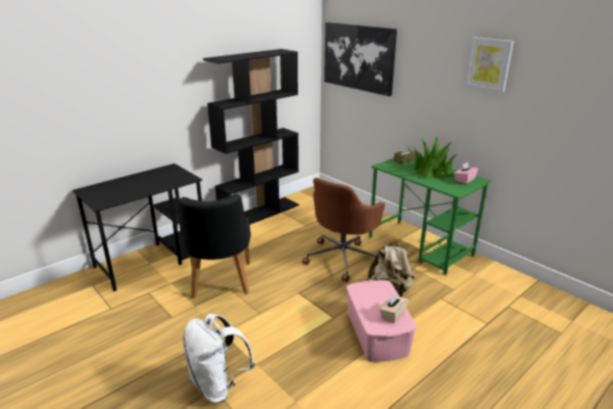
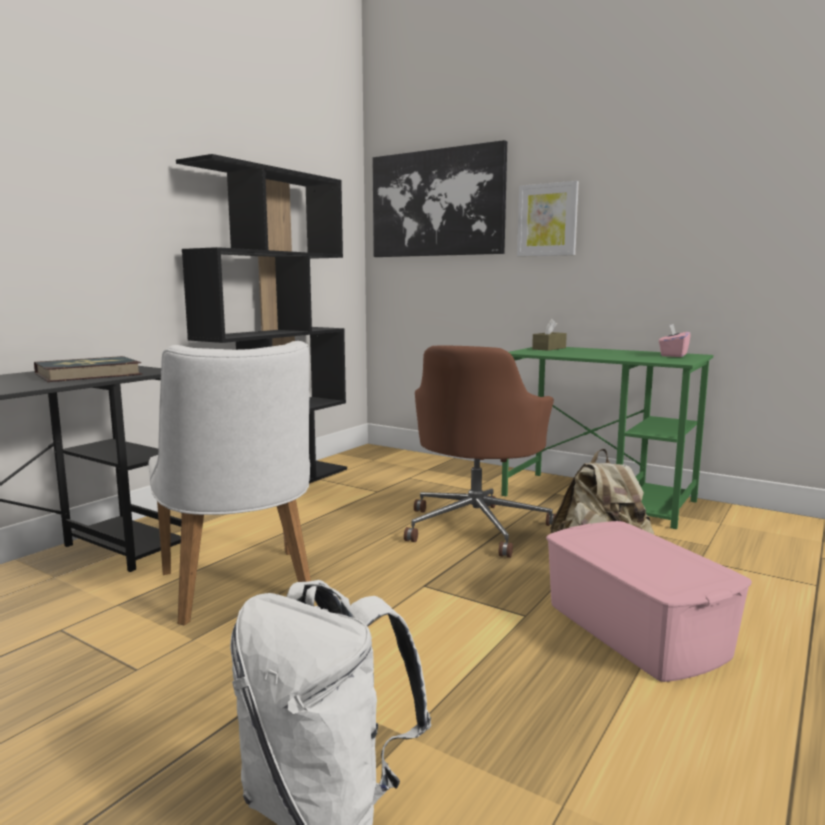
camera: 15 degrees left, 15 degrees down
black chair [178,194,251,299] -> white chair [148,341,311,626]
beige tissue box [379,293,409,323] -> none
potted plant [411,137,457,179] -> none
picture [465,37,514,92] -> picture moved to [517,181,579,257]
none -> book [34,356,142,382]

